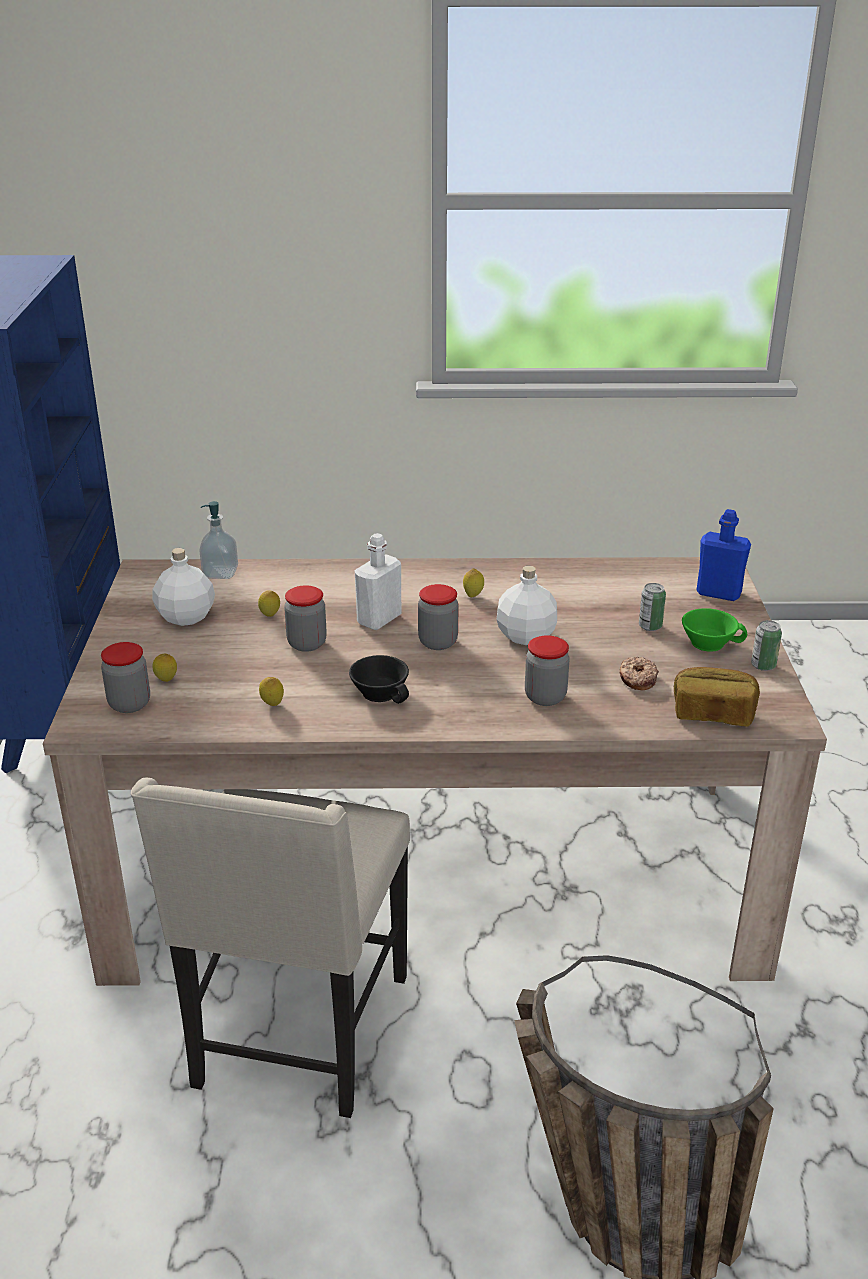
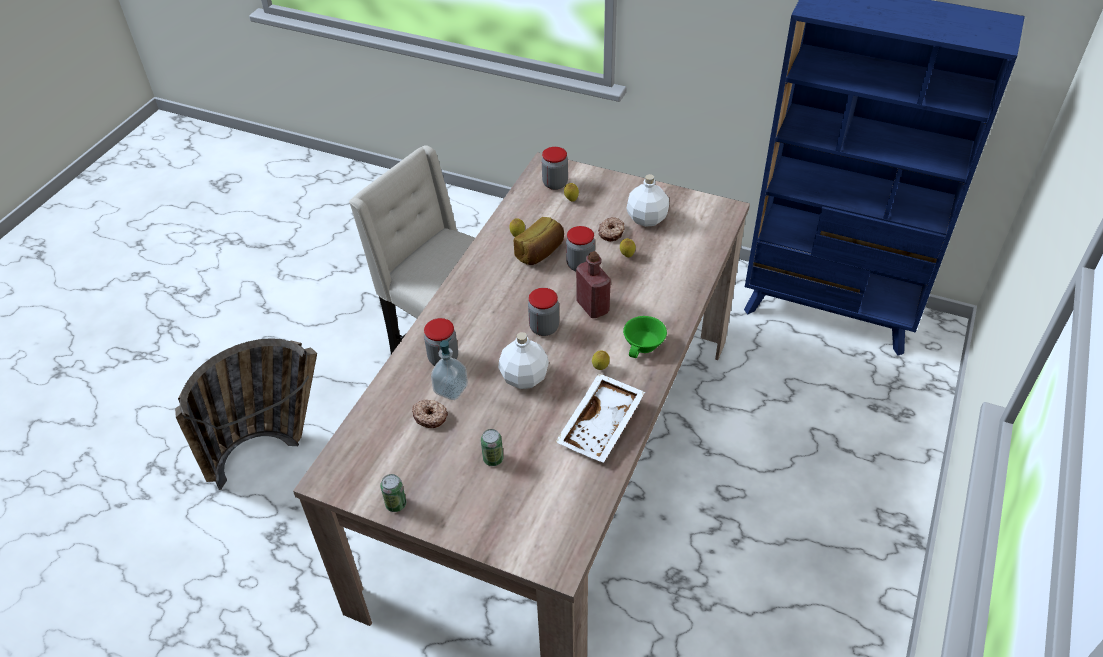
camera: 115 degrees right, 15 degrees up
soap dispenser [199,501,238,579] -> soap dispenser moved to [431,338,468,400]
black cup [349,655,409,704] -> none
white bottle [355,533,402,630] -> red bottle [576,251,611,318]
bread [674,667,760,727] -> bread moved to [514,217,564,265]
green cup [682,608,747,652] -> green cup moved to [623,316,667,358]
blue bottle [696,509,751,601] -> none
none -> white tray [555,373,645,463]
none -> donut [598,217,625,241]

